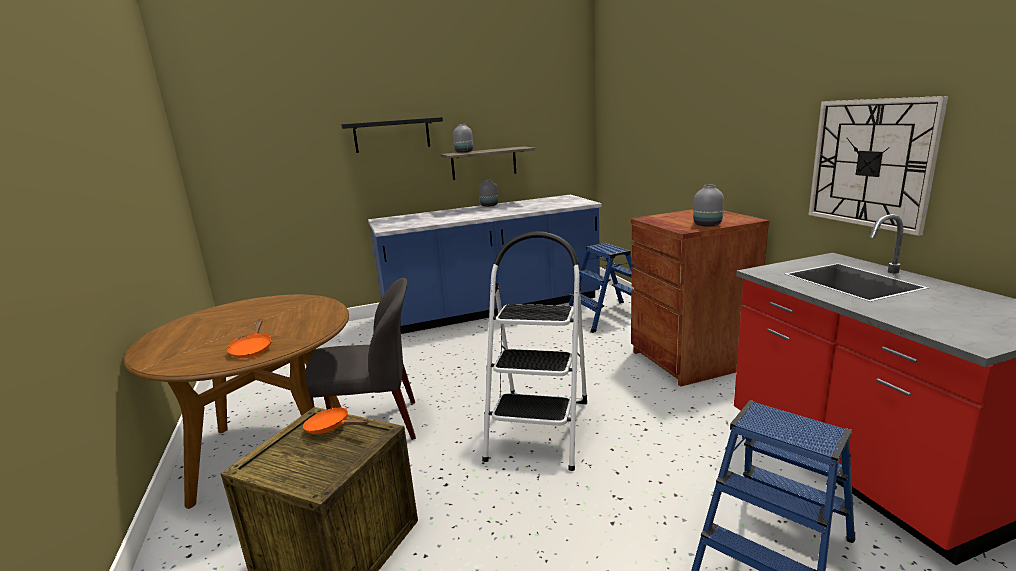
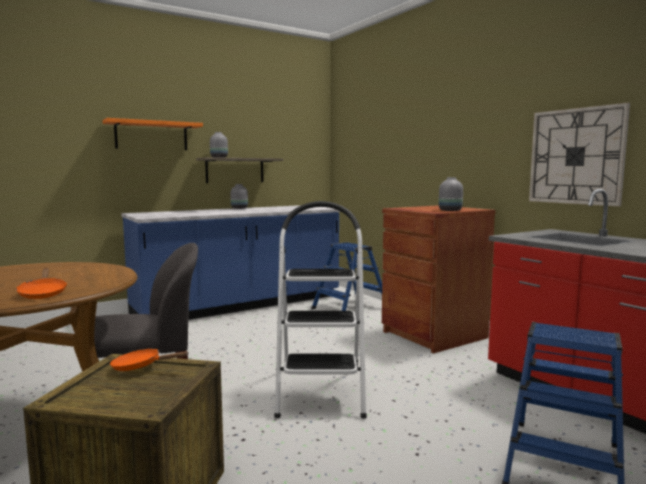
camera: 15 degrees left, 10 degrees down
black shelf [341,117,443,153] -> orange shelf [102,118,203,150]

